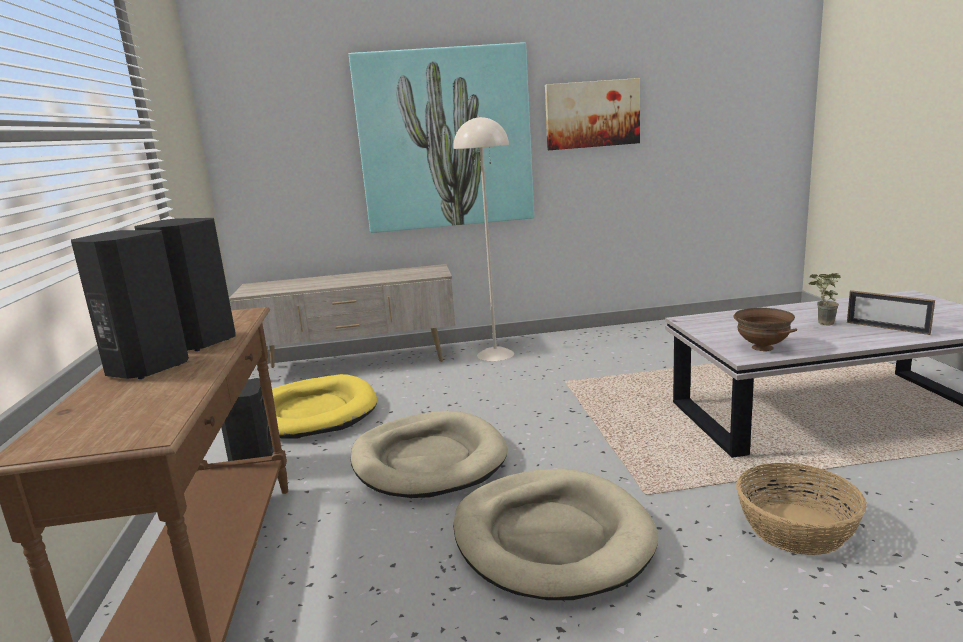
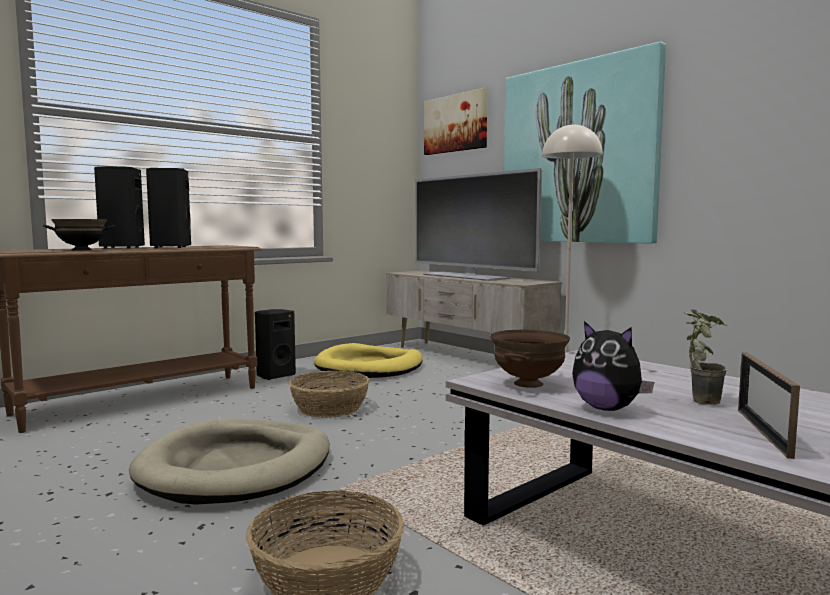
camera: 55 degrees right, 10 degrees down
beige dog bed [351,411,508,498] -> basket [289,371,370,418]
picture [545,78,640,150] -> picture moved to [424,88,487,155]
none -> black bowl [43,219,116,250]
none -> television [415,168,542,281]
none -> plush toy [572,321,654,411]

